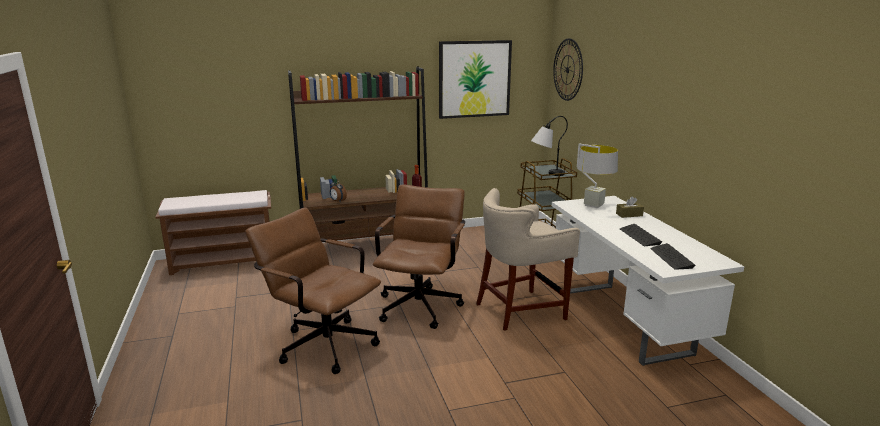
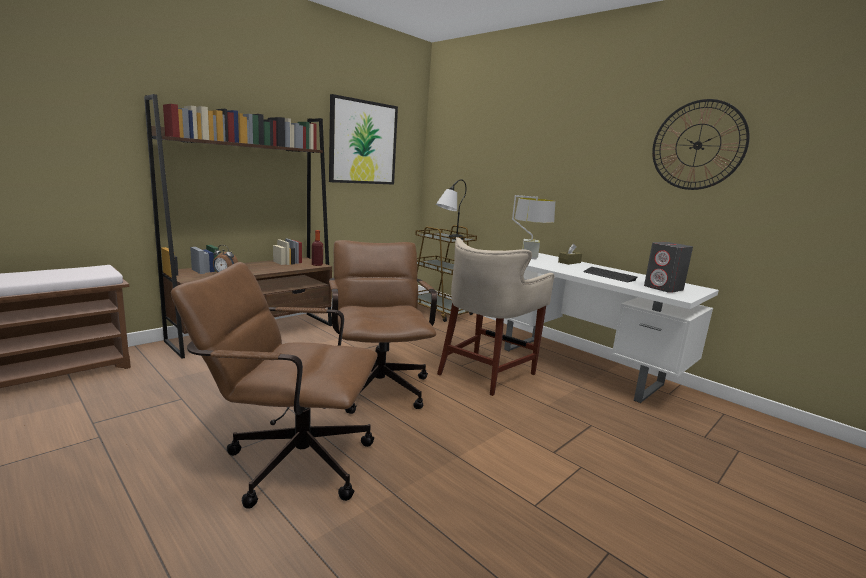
camera: 30 degrees left, 5 degrees down
wall clock [553,38,583,101] -> wall clock moved to [652,99,750,190]
keyboard [650,243,696,270] -> grey speaker [644,242,693,293]

